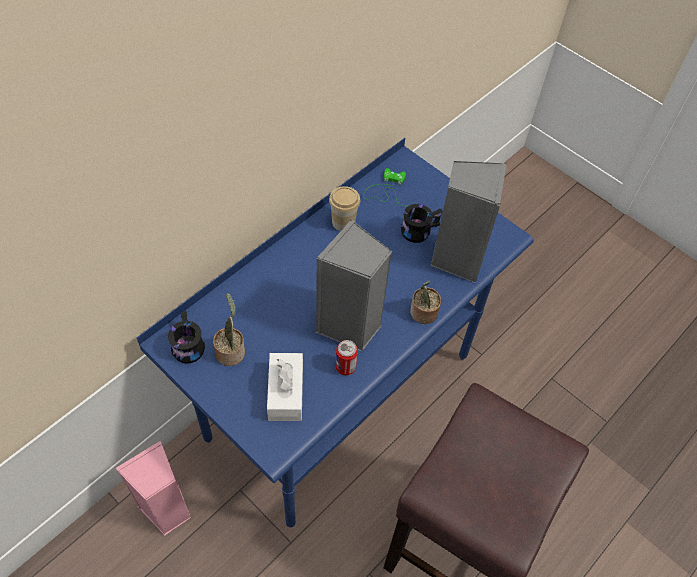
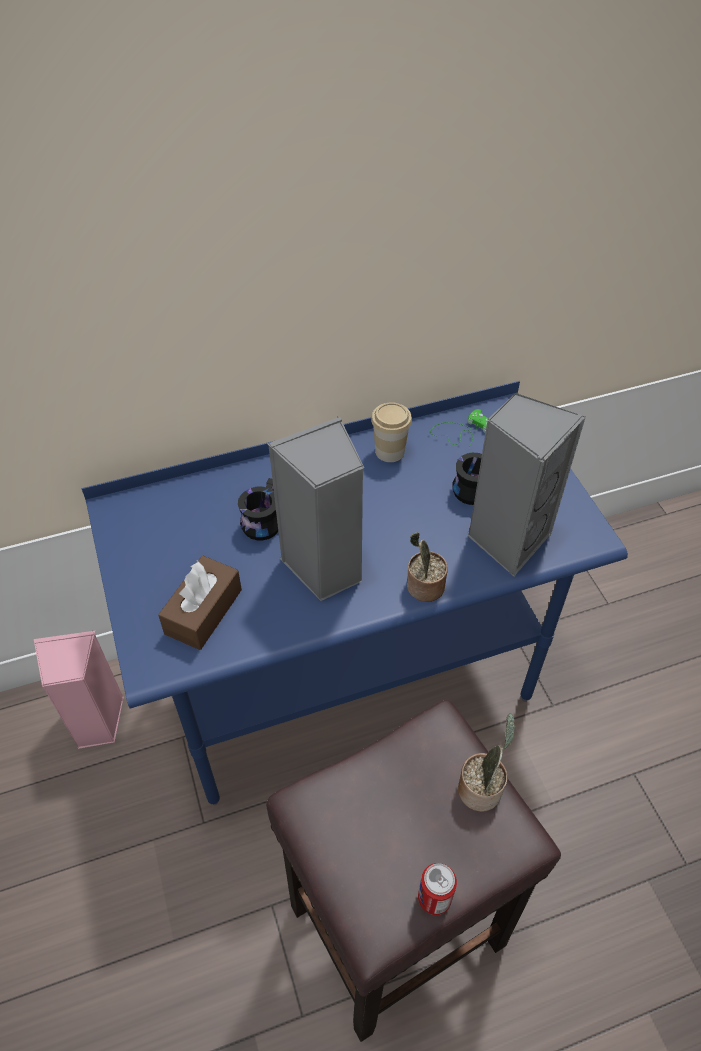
camera: 30 degrees right, 5 degrees down
black mug [168,311,205,364] -> black mug moved to [238,478,278,540]
potted plant [213,293,245,366] -> potted plant moved to [458,713,516,812]
white tissue box [267,353,303,421] -> brown tissue box [158,556,242,650]
can [335,340,358,375] -> can moved to [418,863,457,915]

